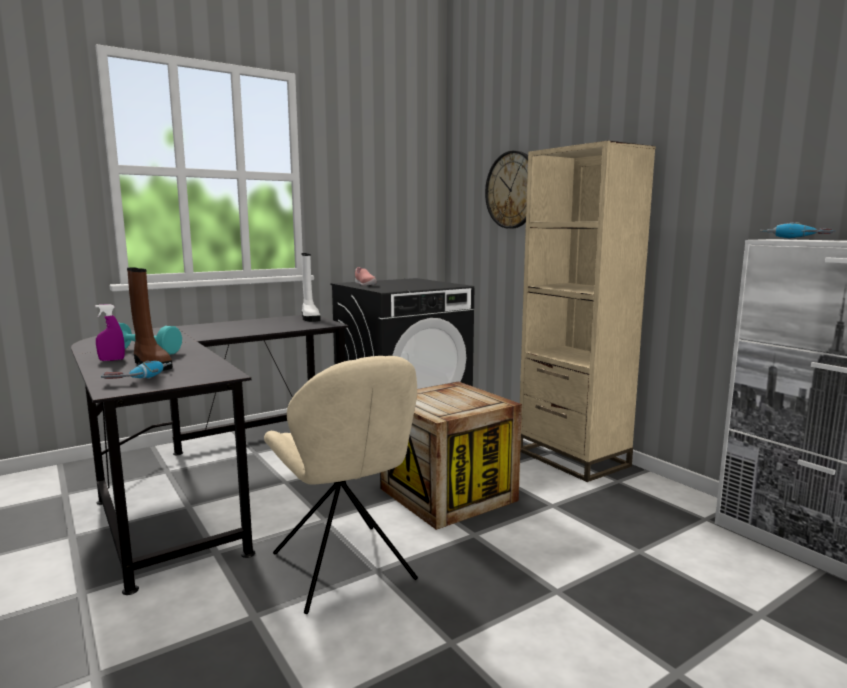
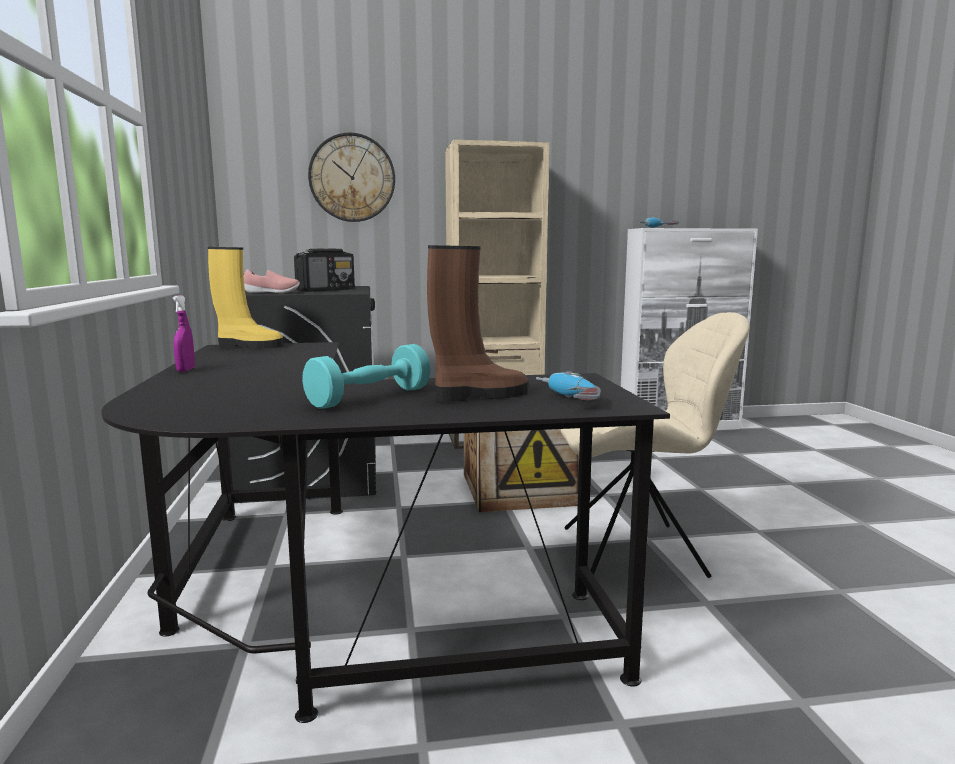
camera: 65 degrees left, 0 degrees up
purple spray bottle [95,304,125,361] -> purple spray bottle moved to [173,295,195,372]
white boot [301,253,321,322] -> yellow boot [208,247,284,348]
none -> radio [294,249,355,292]

